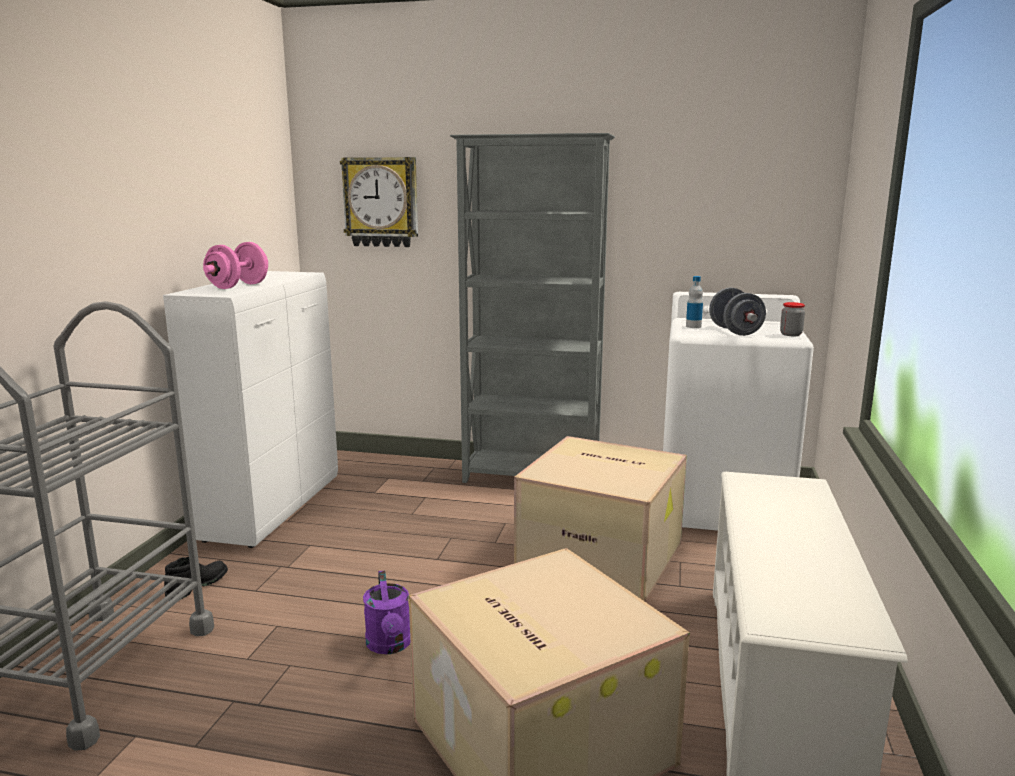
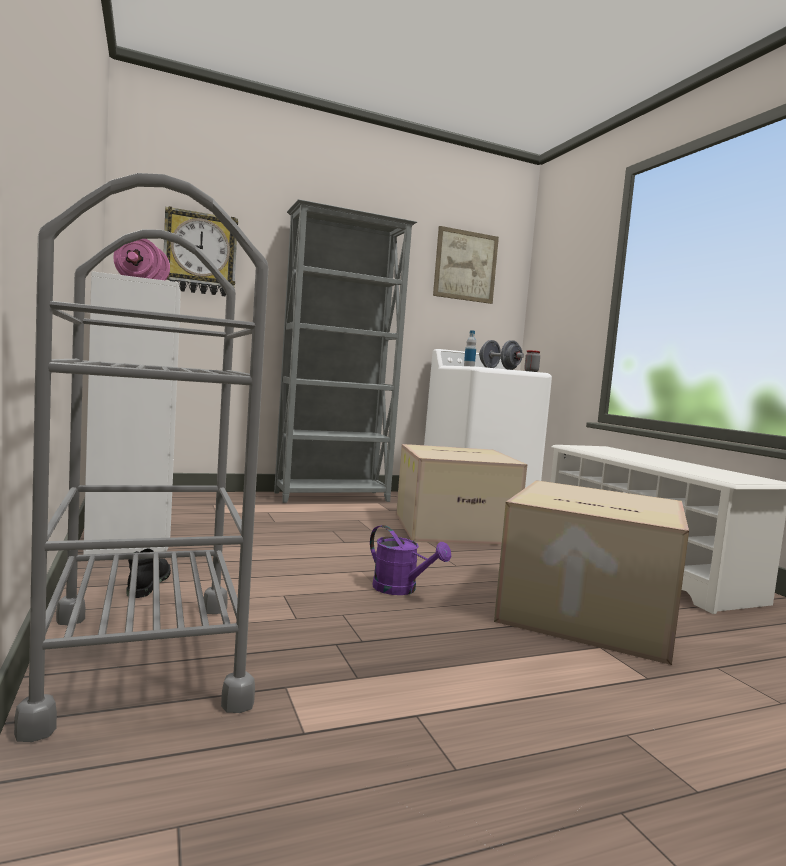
camera: 35 degrees left, 10 degrees down
none -> picture [433,226,499,304]

